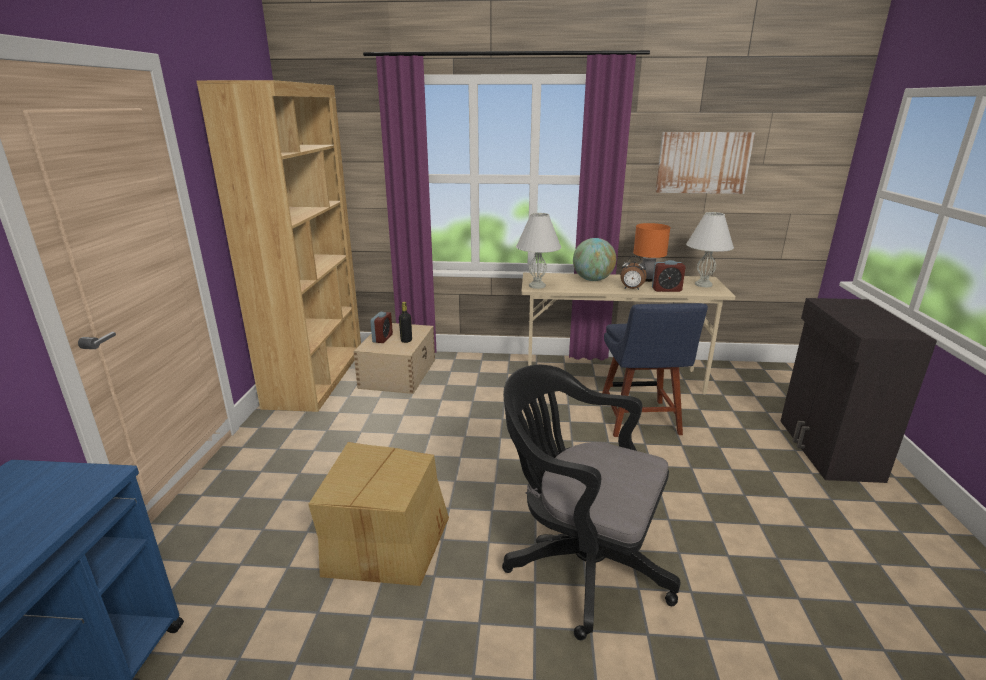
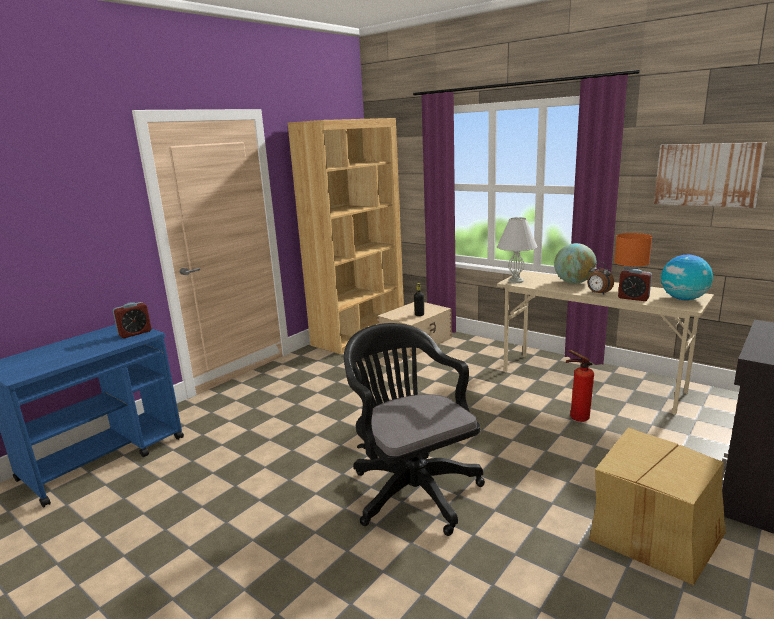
camera: 35 degrees right, 5 degrees down
cardboard box [308,442,449,586] -> cardboard box moved to [589,427,726,585]
alarm clock [370,312,393,343] -> alarm clock moved to [113,302,152,338]
blue chair [602,303,708,437] -> fire extinguisher [566,349,594,422]
white table lamp [686,212,734,287] -> globe [661,255,713,300]

